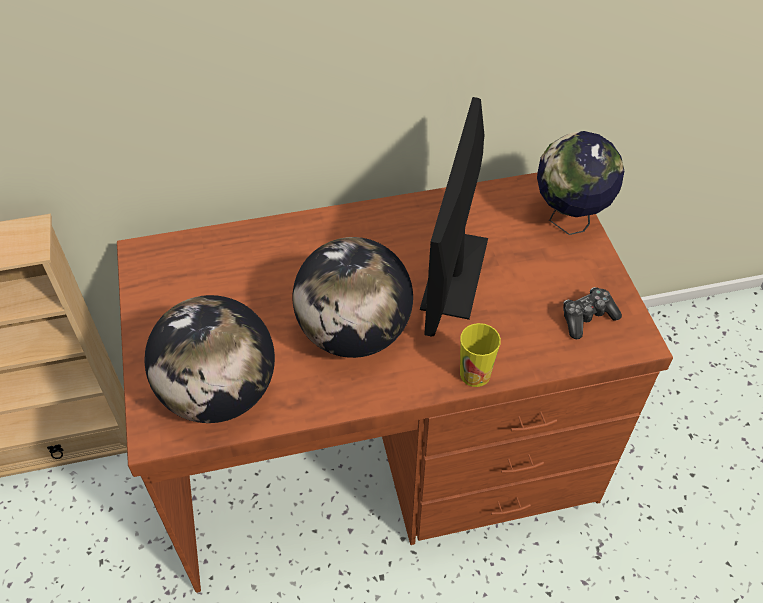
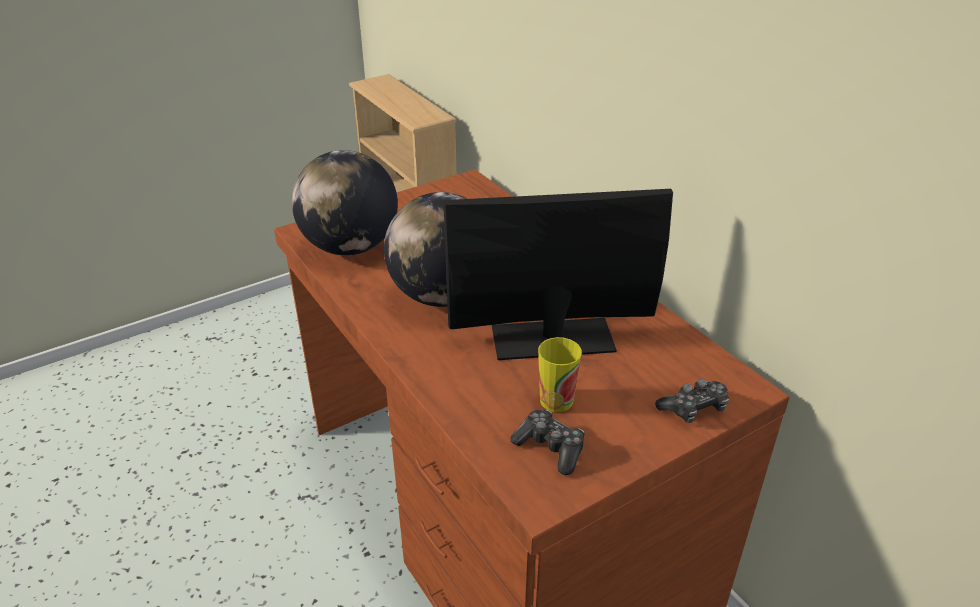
camera: 70 degrees right, 15 degrees down
cup [460,323,501,387] -> cup moved to [538,337,582,412]
globe [537,131,624,235] -> game controller [655,379,729,423]

